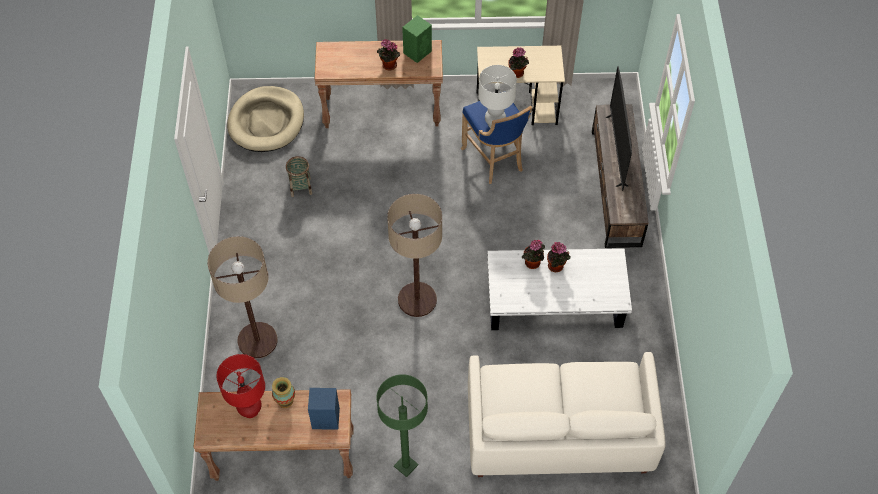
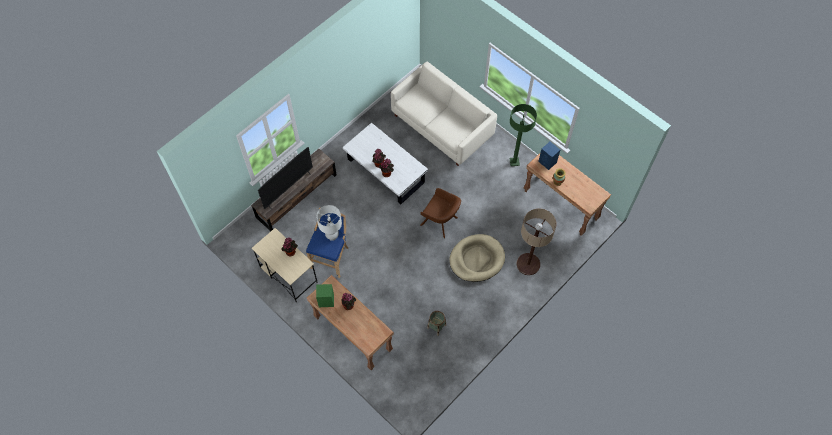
camera: 135 degrees left, 5 degrees up
red table lamp [216,354,265,418] -> none
beige dog bed [227,86,304,152] -> beige dog bed moved to [449,234,505,282]
floor lamp [387,194,442,317] -> brown armchair [420,188,461,239]

